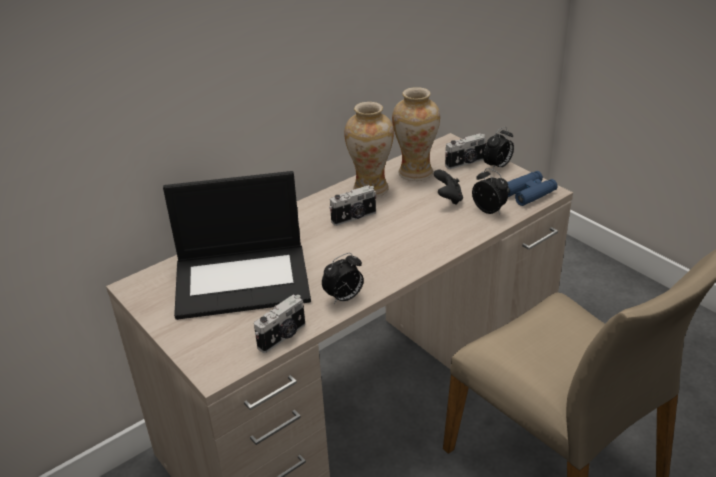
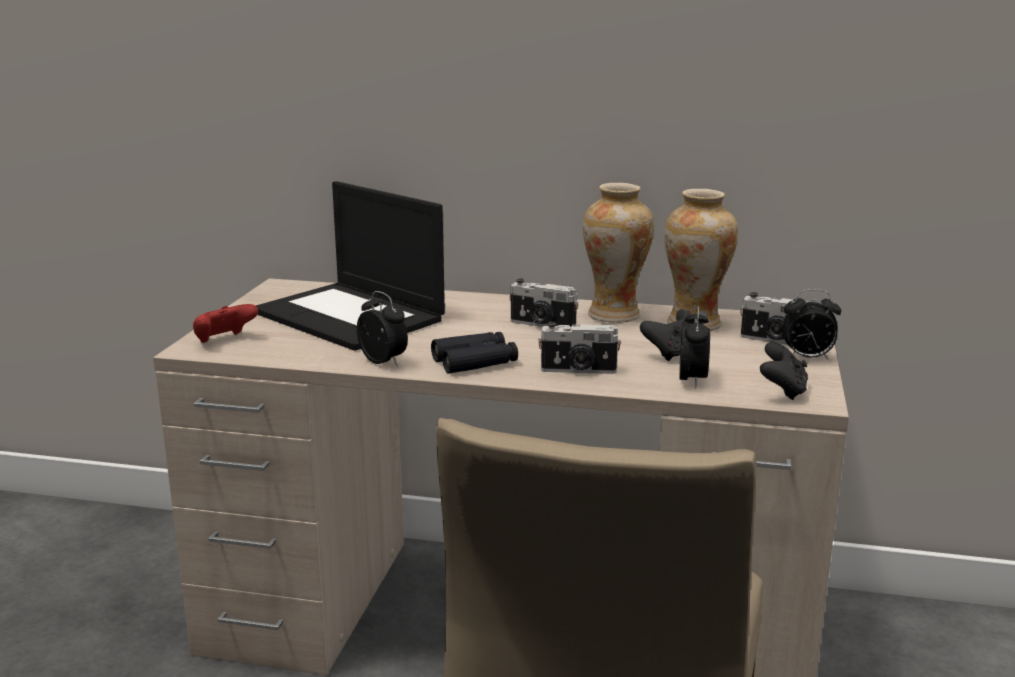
camera: 50 degrees right, 15 degrees down
camera [254,294,305,353] -> camera moved to [538,322,621,374]
alarm clock [322,253,364,304] -> alarm clock turned 150 degrees counterclockwise [357,291,408,367]
blue binoculars [507,171,557,206] -> black game controller [760,342,808,400]
none -> red game controller [193,304,258,343]
none -> black binoculars [431,332,518,374]

